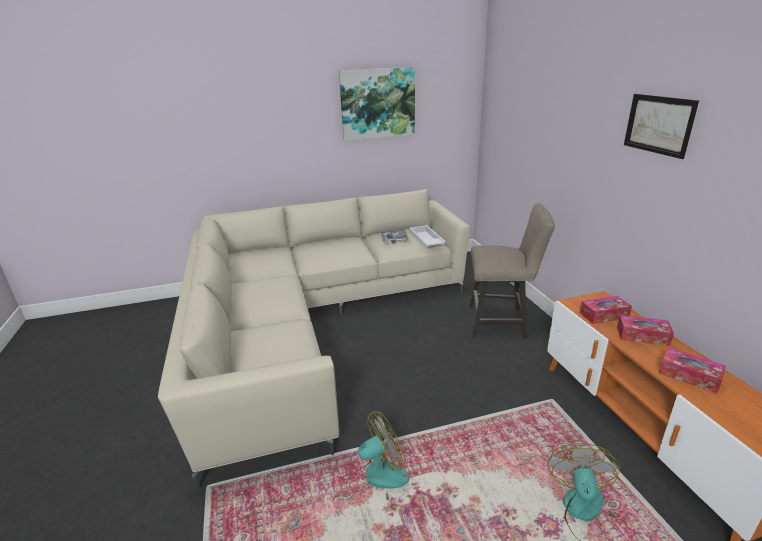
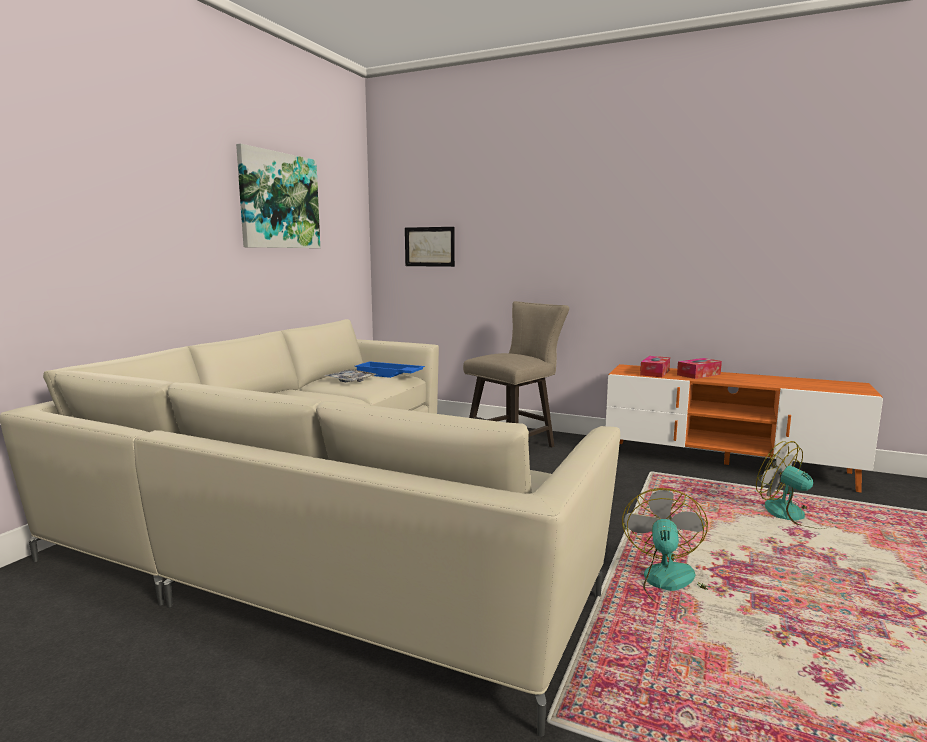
camera: 50 degrees left, 15 degrees down
white tray [409,225,446,246] -> blue tray [355,361,425,378]
picture [624,94,699,159] -> picture moved to [405,227,455,267]
tissue box [659,348,726,394] -> none

